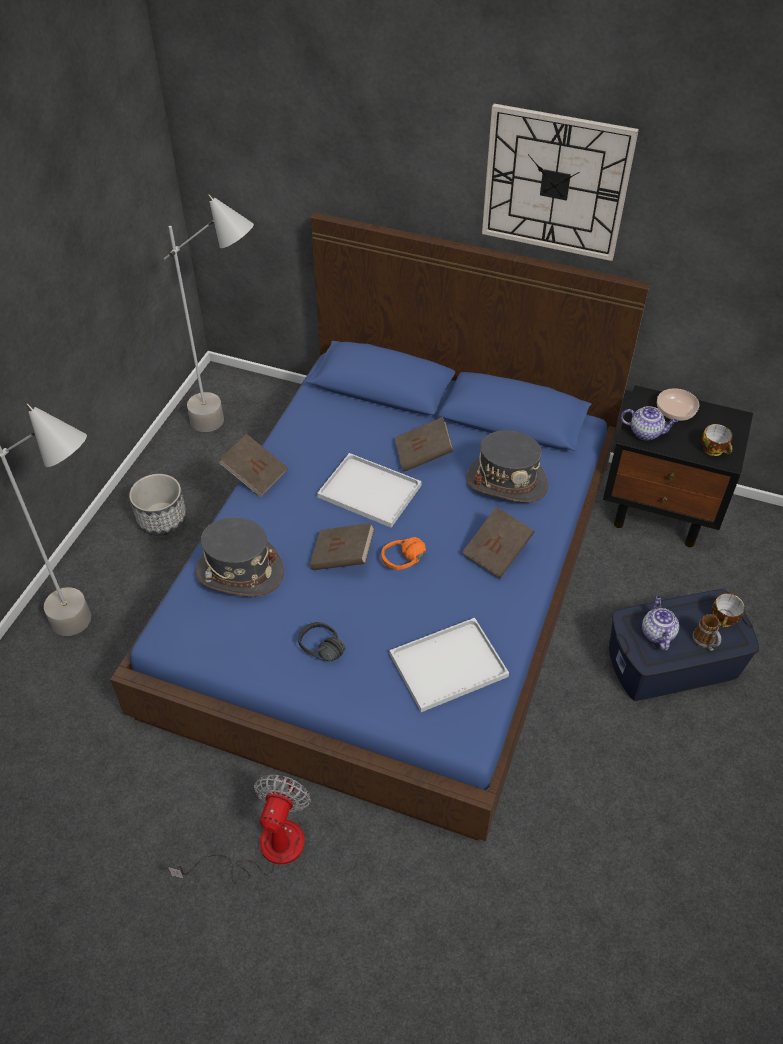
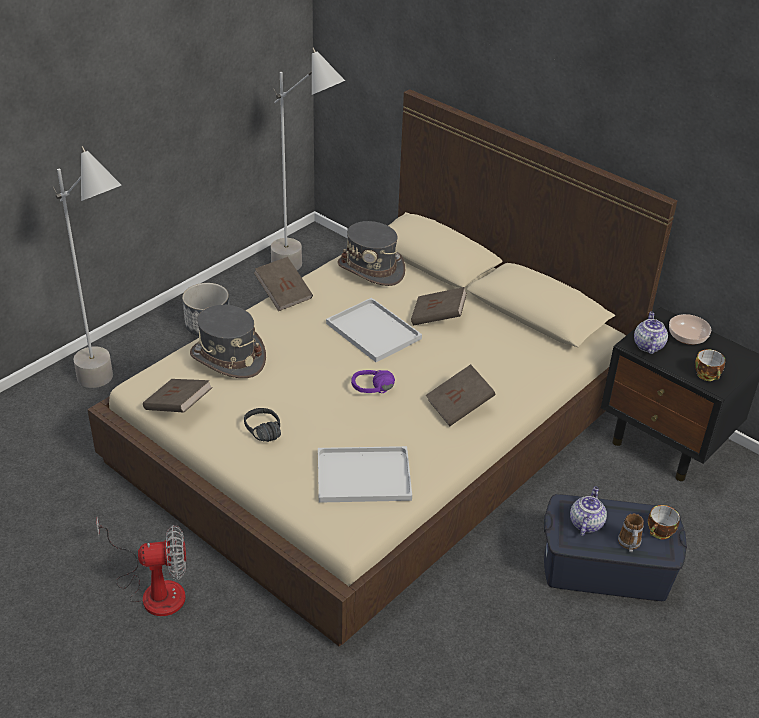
camera: 20 degrees right, 10 degrees down
blue bed [110,212,650,841] -> beige bed [87,89,677,646]
fan [168,775,311,884] -> fan turned 45 degrees clockwise [96,517,186,616]
brown book [310,523,375,570] -> brown book moved to [143,379,213,413]
orange headphones [381,537,426,570] -> purple headphones [351,370,395,393]
grey hat [466,430,548,503] -> grey hat moved to [337,221,405,286]
wall clock [482,104,639,261] -> none
teapot [621,406,678,440] -> teapot turned 120 degrees counterclockwise [634,311,668,354]

